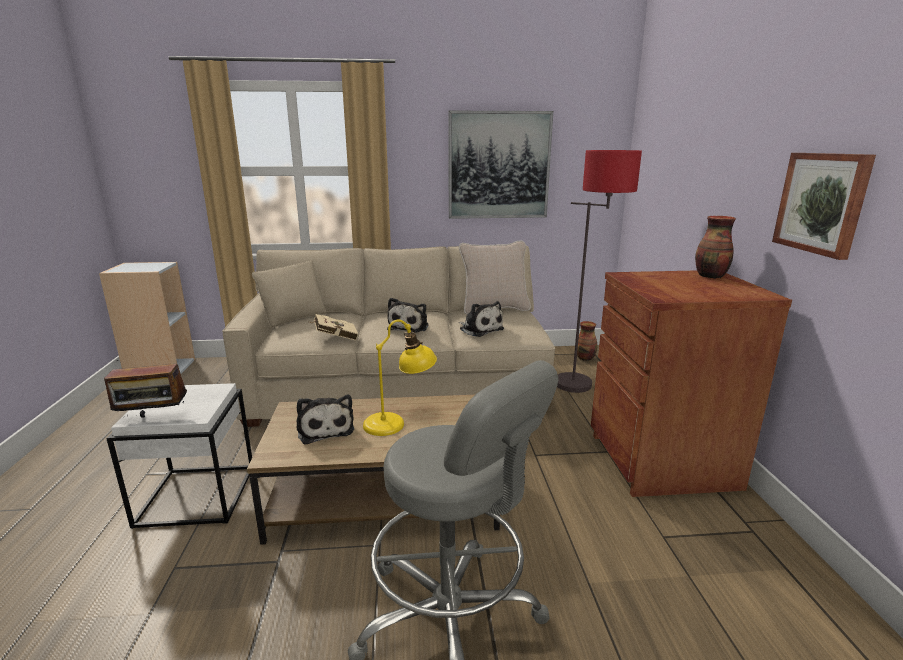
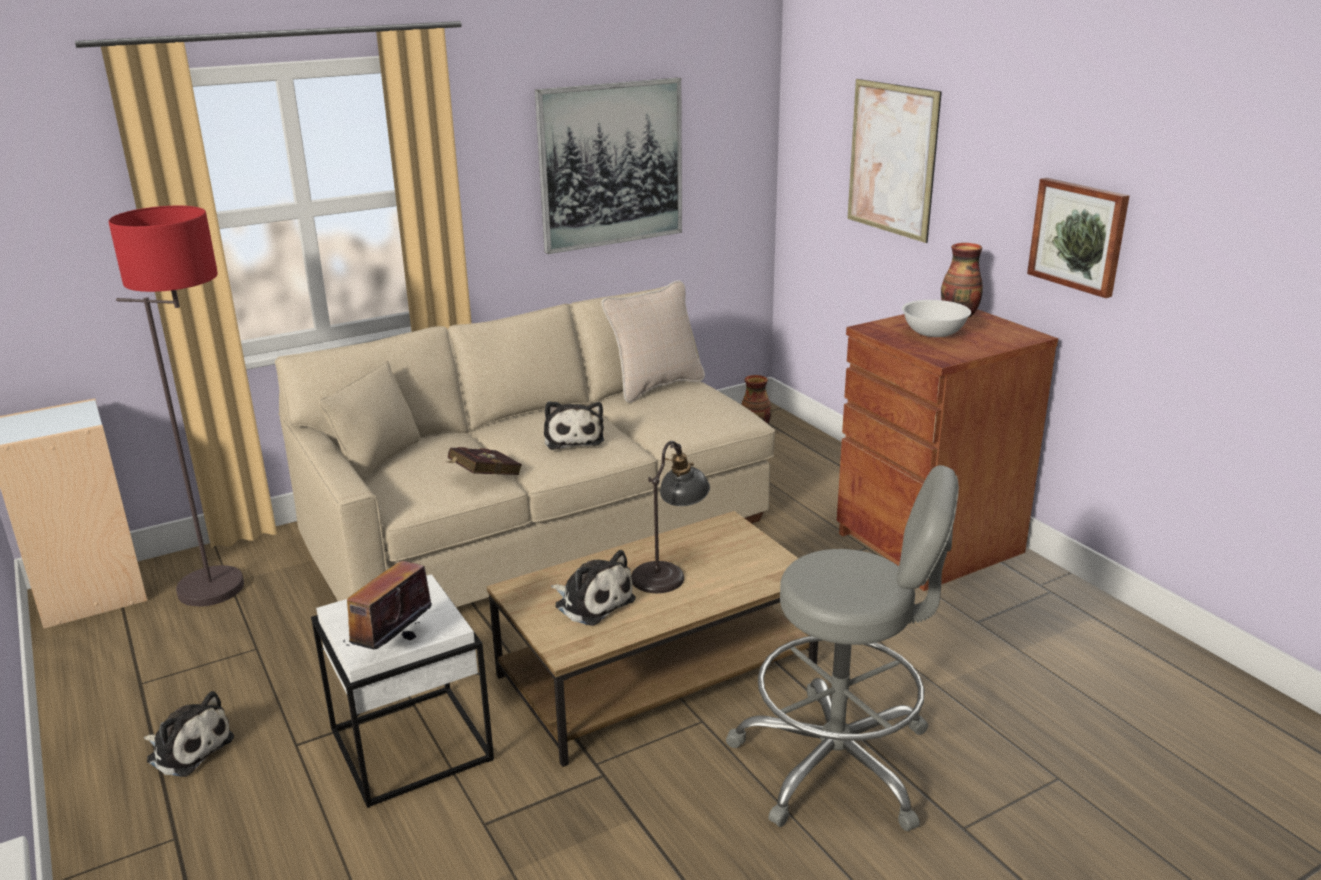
camera: 25 degrees left, 5 degrees up
radio [104,360,187,418] -> radio turned 150 degrees clockwise [344,550,436,649]
beige book [309,314,358,340] -> red book [447,447,522,475]
yellow table lamp [363,320,437,436] -> grey table lamp [631,441,710,593]
plush toy [459,301,504,337] -> plush toy moved to [144,691,234,777]
red floor lamp [557,150,642,393] -> red floor lamp moved to [109,206,244,607]
none -> picture [848,79,942,243]
none -> white bowl [902,300,971,337]

